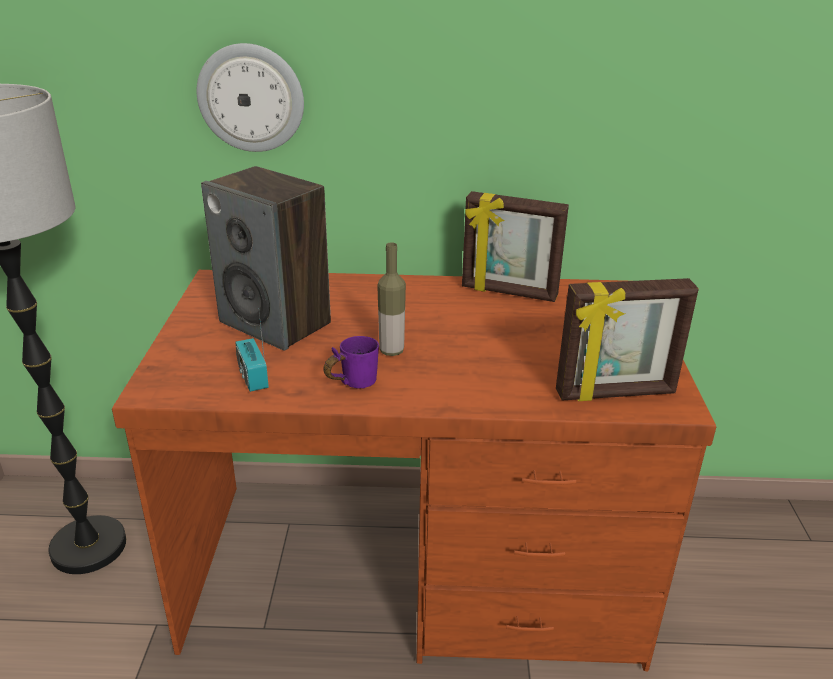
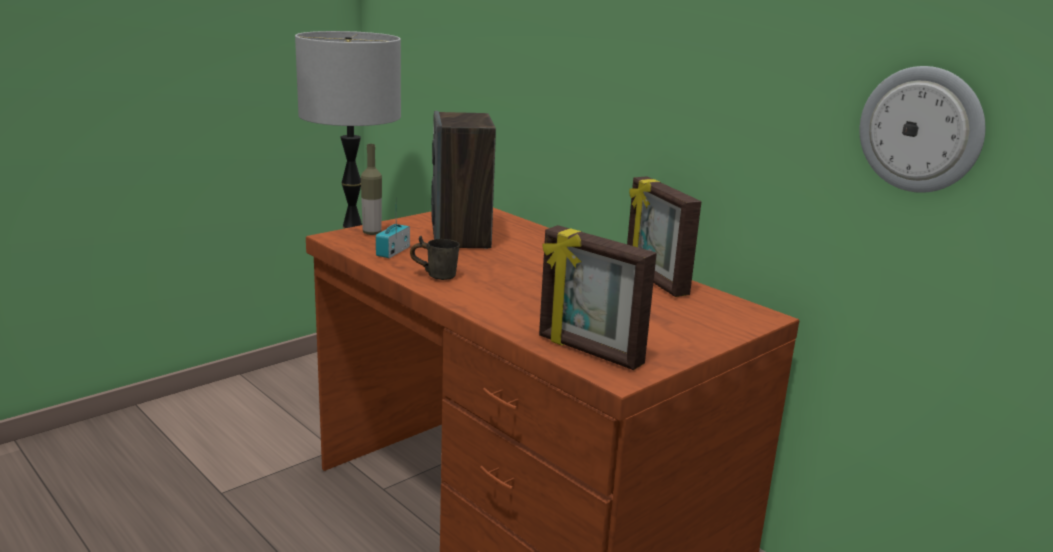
camera: 45 degrees right, 10 degrees down
wall clock [197,43,304,152] -> wall clock moved to [859,66,985,193]
purple mug [323,336,379,388] -> grey mug [410,236,460,280]
bottle [377,243,406,356] -> bottle moved to [361,144,382,235]

